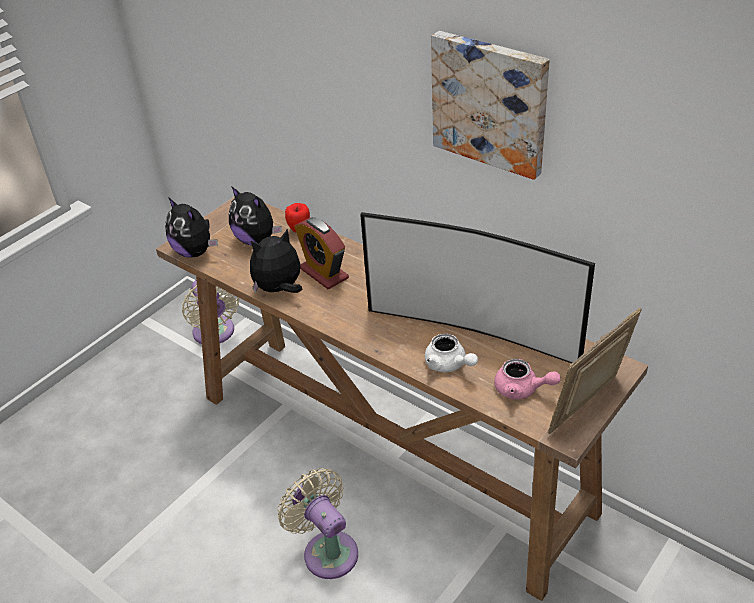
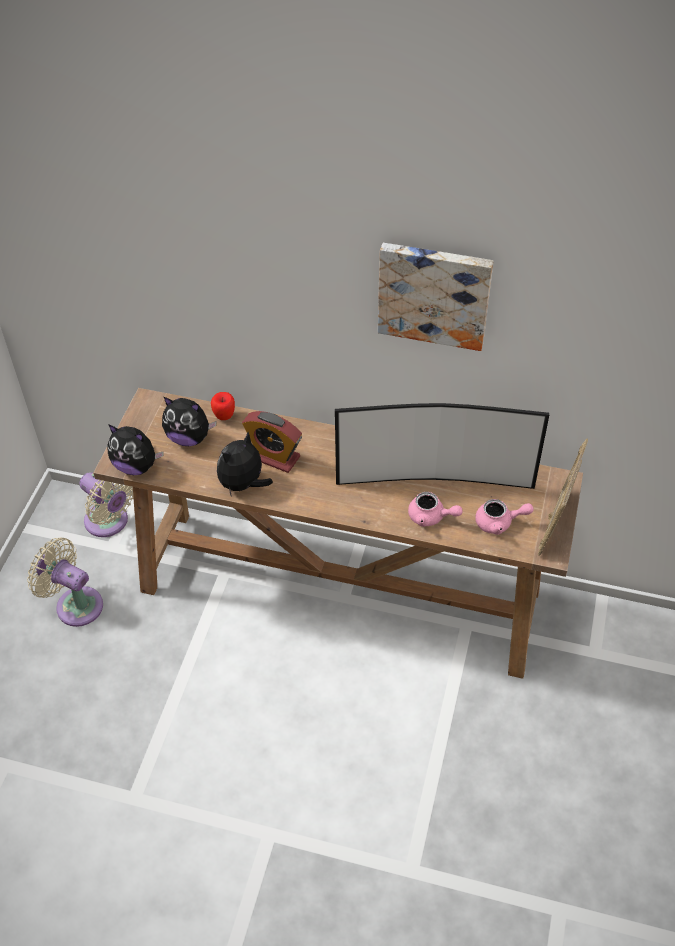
camera: 25 degrees left, 10 degrees up
beige fan [278,468,358,579] -> beige fan moved to [27,537,103,627]
white teapot [425,333,478,372] -> pink teapot [408,492,463,527]

